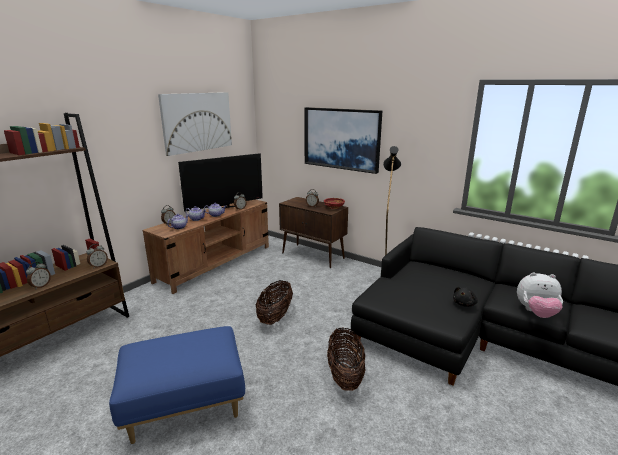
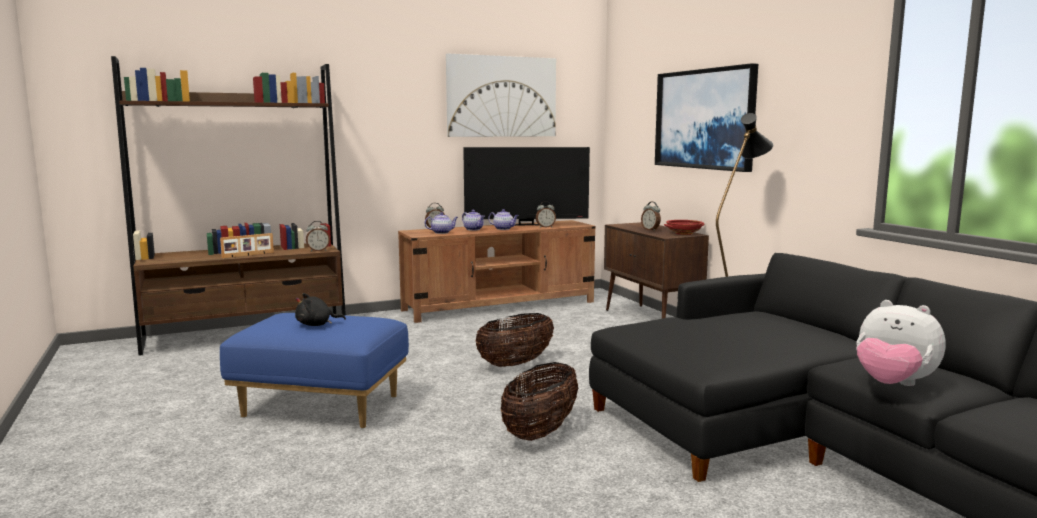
camera: 30 degrees right, 10 degrees down
alarm clock [26,262,51,290] -> picture frame [220,233,274,258]
black plush toy [453,287,478,307] -> black plush toy moved to [295,293,346,326]

